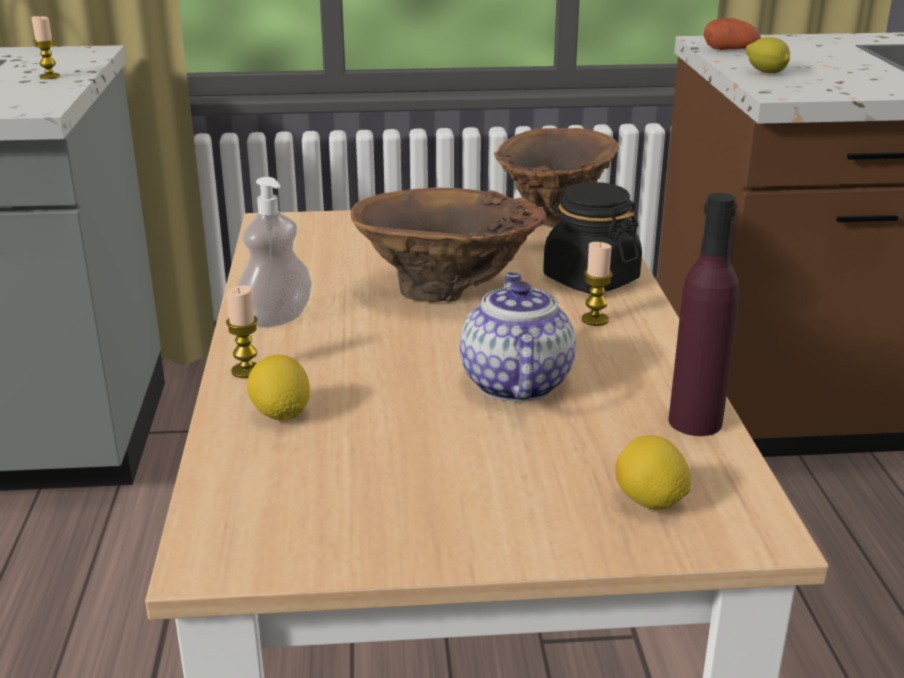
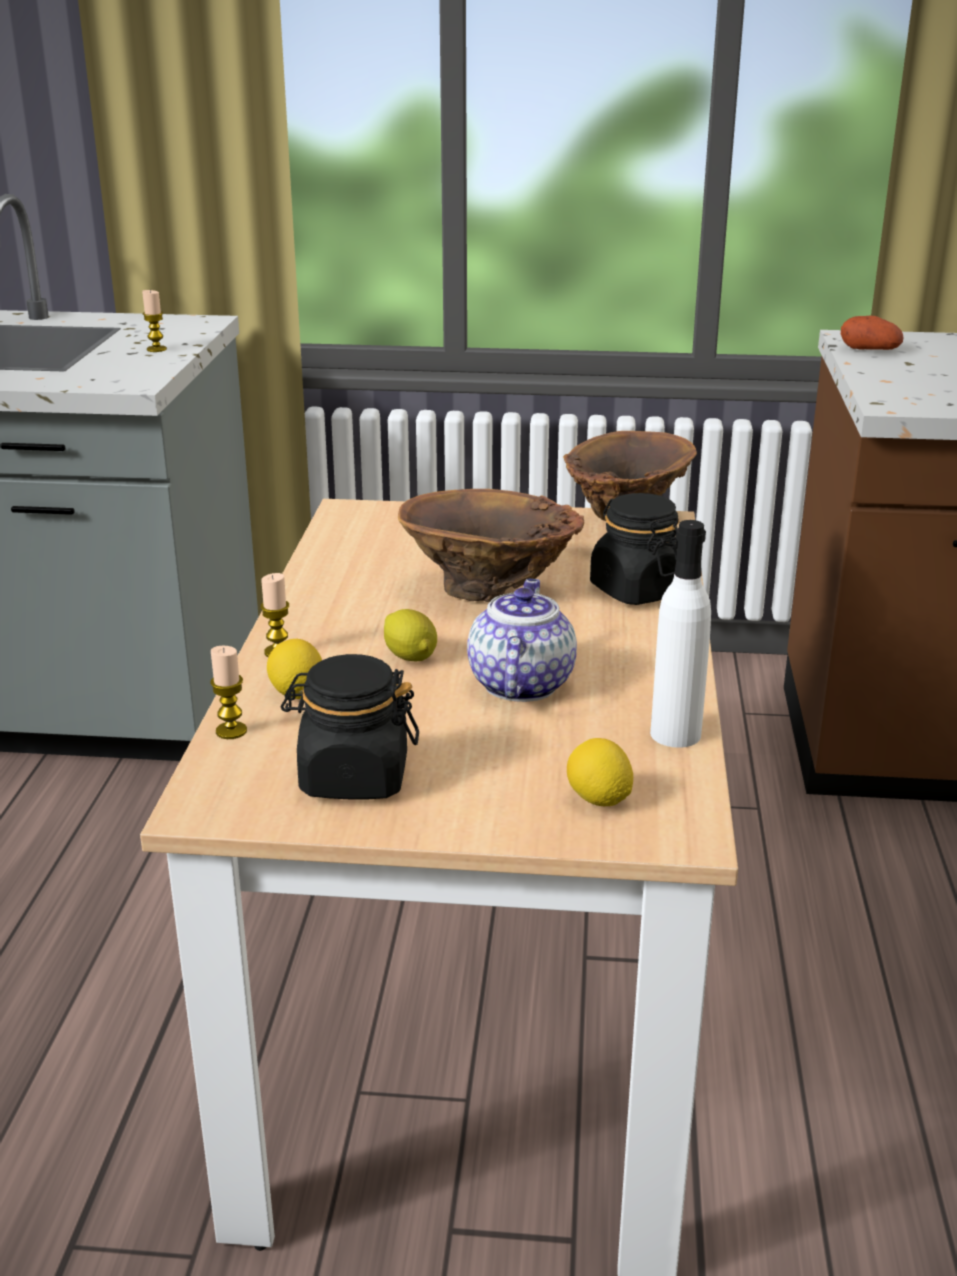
camera: 10 degrees right, 0 degrees up
soap dispenser [238,177,312,328] -> none
candle [582,242,613,326] -> candle moved to [210,646,247,739]
purple bottle [668,193,739,436] -> white bottle [650,520,711,748]
lemon [746,37,790,73] -> lemon moved to [384,609,437,661]
none -> black jar [281,654,419,800]

